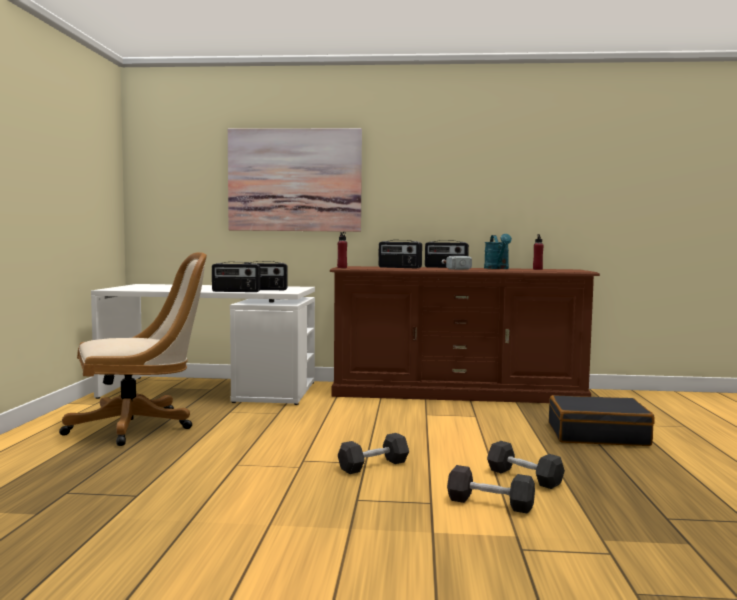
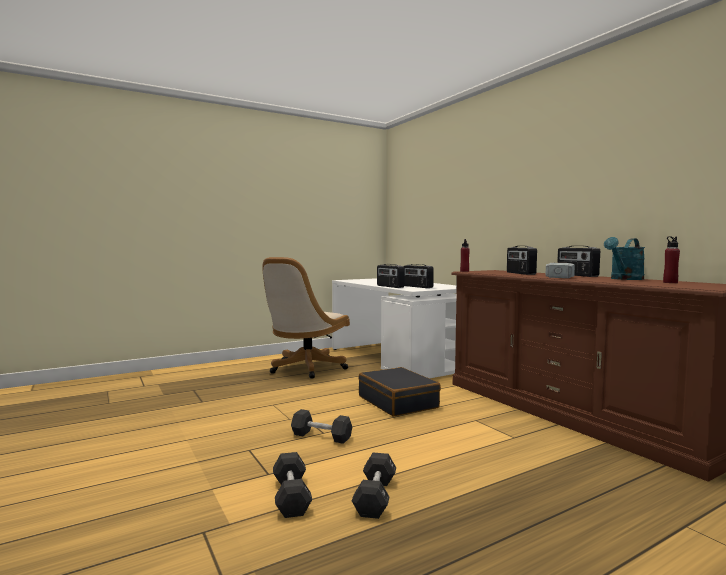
camera: 55 degrees right, 0 degrees up
office chair [59,252,207,446] -> office chair turned 90 degrees clockwise [262,257,350,379]
picture [228,128,362,232] -> none
black suitcase [549,395,654,446] -> black suitcase moved to [358,367,441,416]

